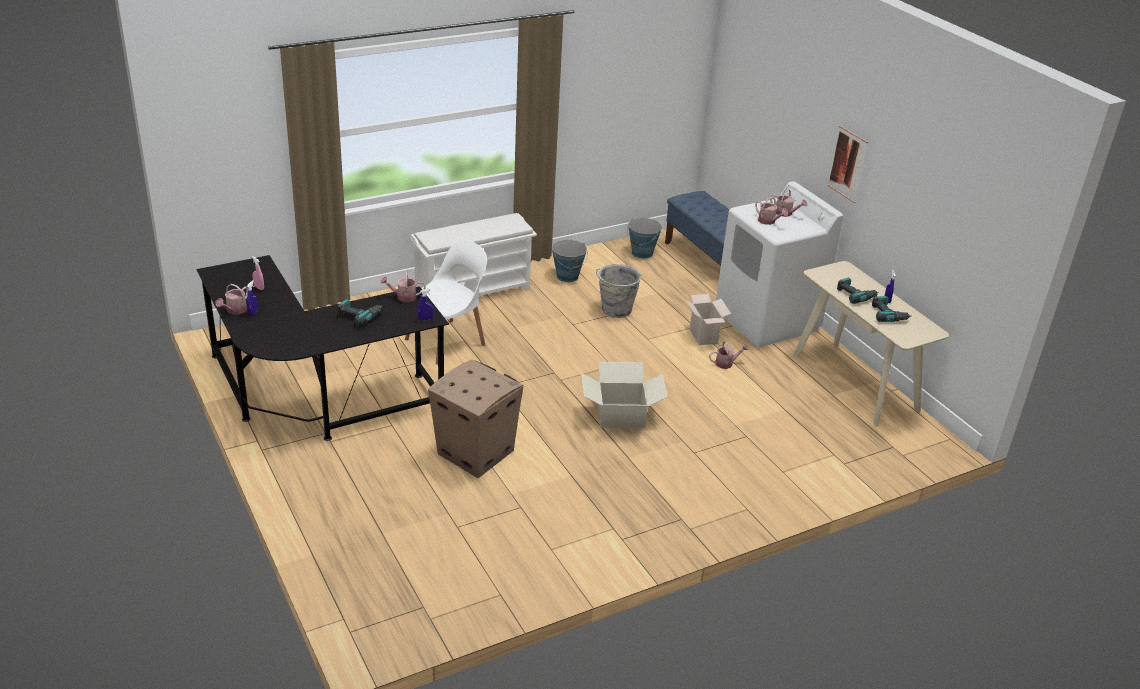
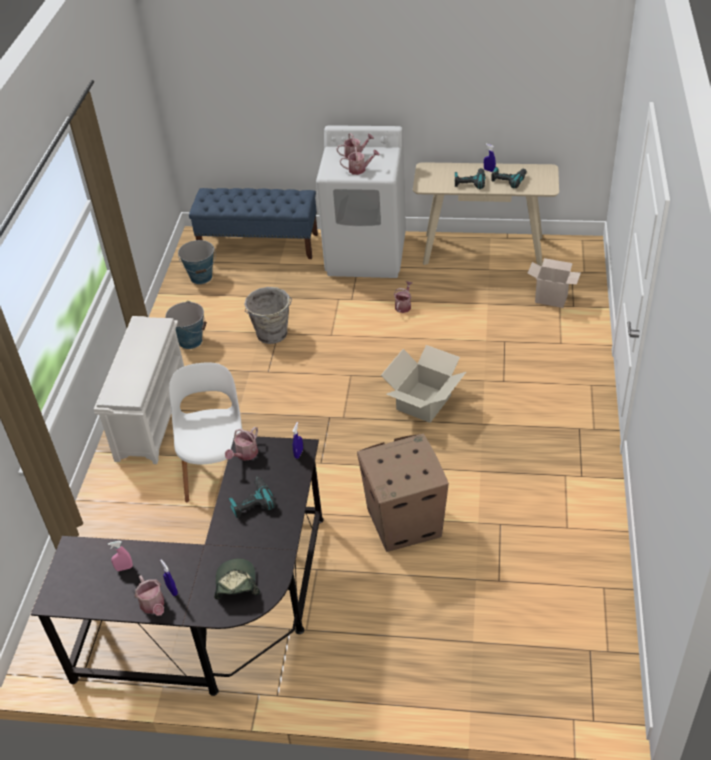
camera: 50 degrees left, 10 degrees up
cardboard box [686,294,731,345] -> cardboard box moved to [527,258,581,308]
picture [827,125,868,203] -> none
none -> cap [214,558,260,599]

